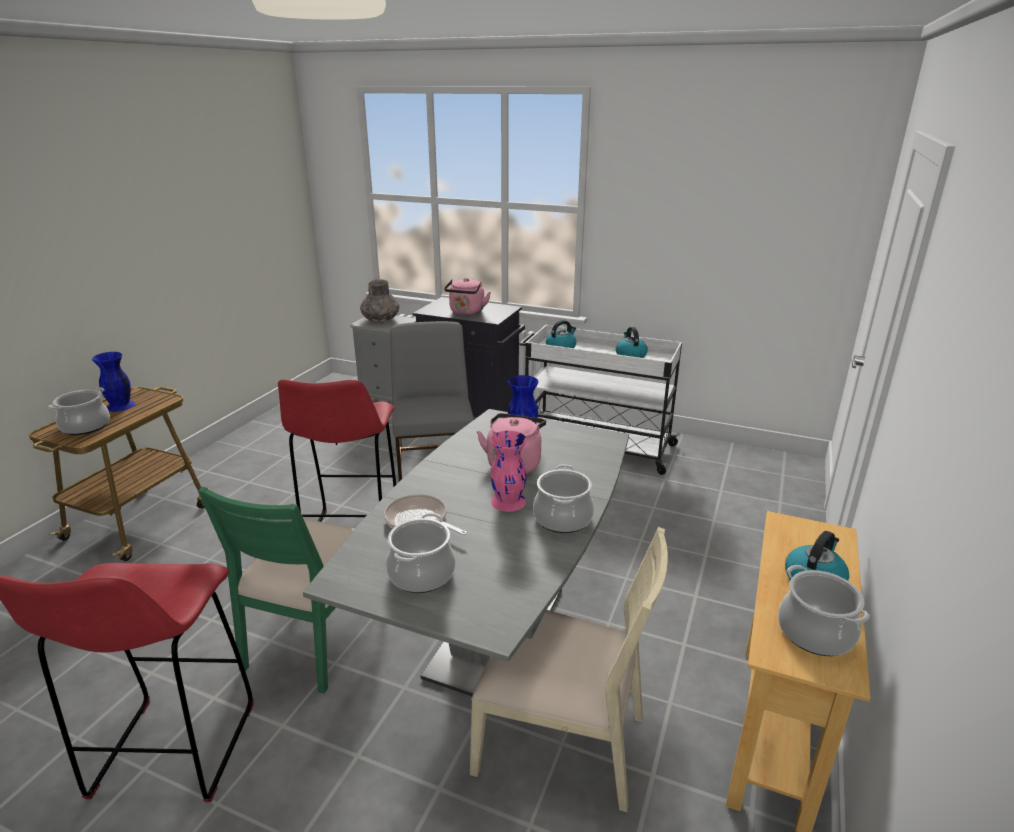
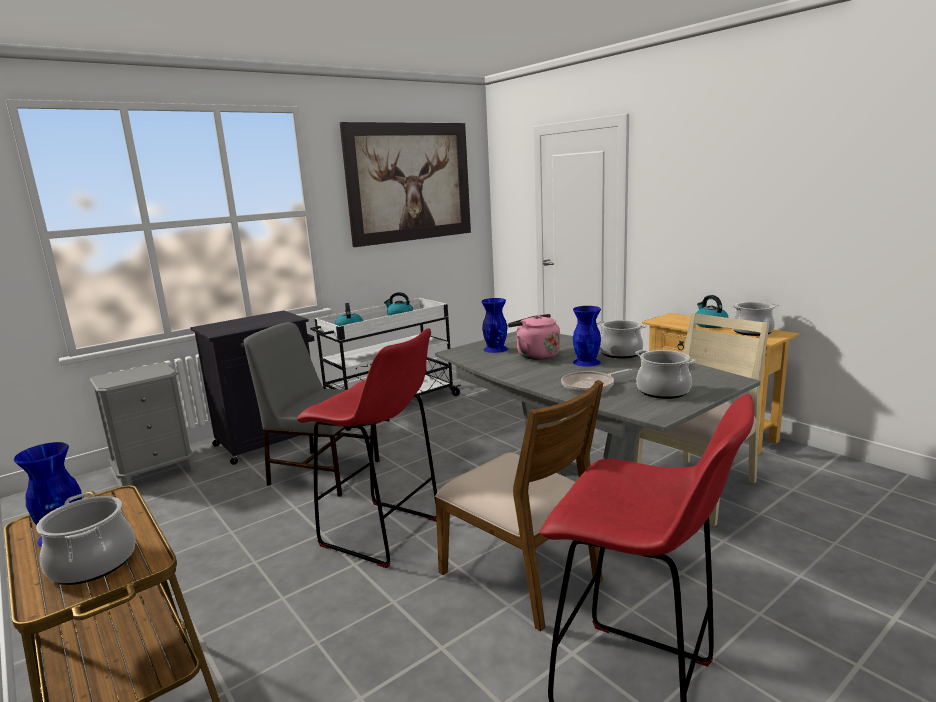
camera: 60 degrees left, 10 degrees down
green chair [198,486,355,693] -> brown chair [435,380,603,632]
grey vase [360,279,399,322] -> none
pink kettle [444,278,491,315] -> none
pink vase [490,431,527,512] -> blue vase [573,306,601,367]
none -> picture [340,122,471,247]

